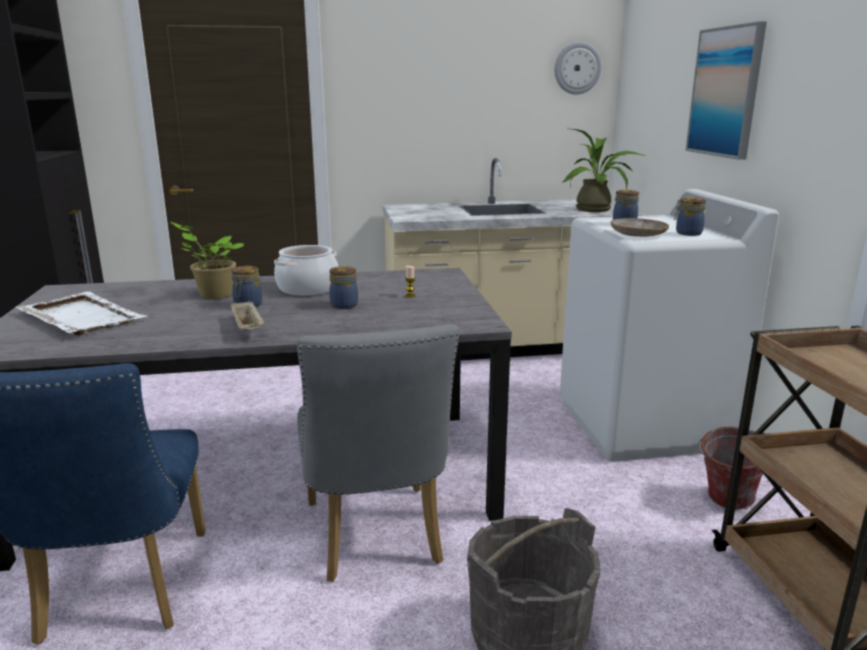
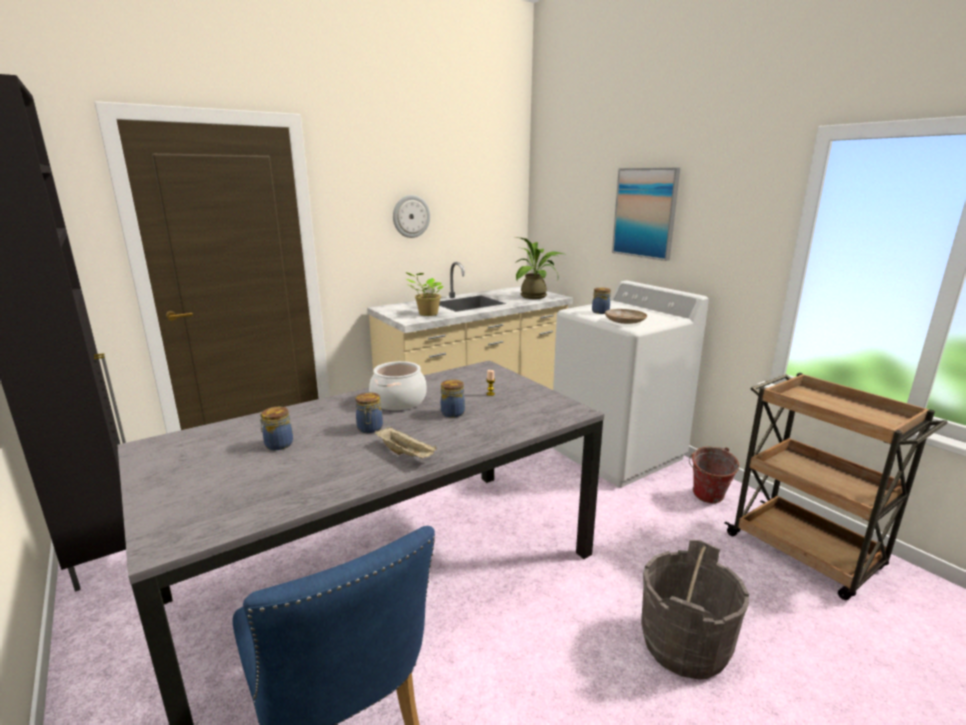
camera: 25 degrees left, 0 degrees up
white tray [16,291,147,335] -> none
potted plant [170,222,244,299] -> potted plant moved to [405,272,443,316]
grey chair [296,324,459,582] -> none
wall clock [555,42,602,95] -> wall clock moved to [393,195,430,238]
jar [674,197,706,236] -> jar moved to [259,407,293,450]

